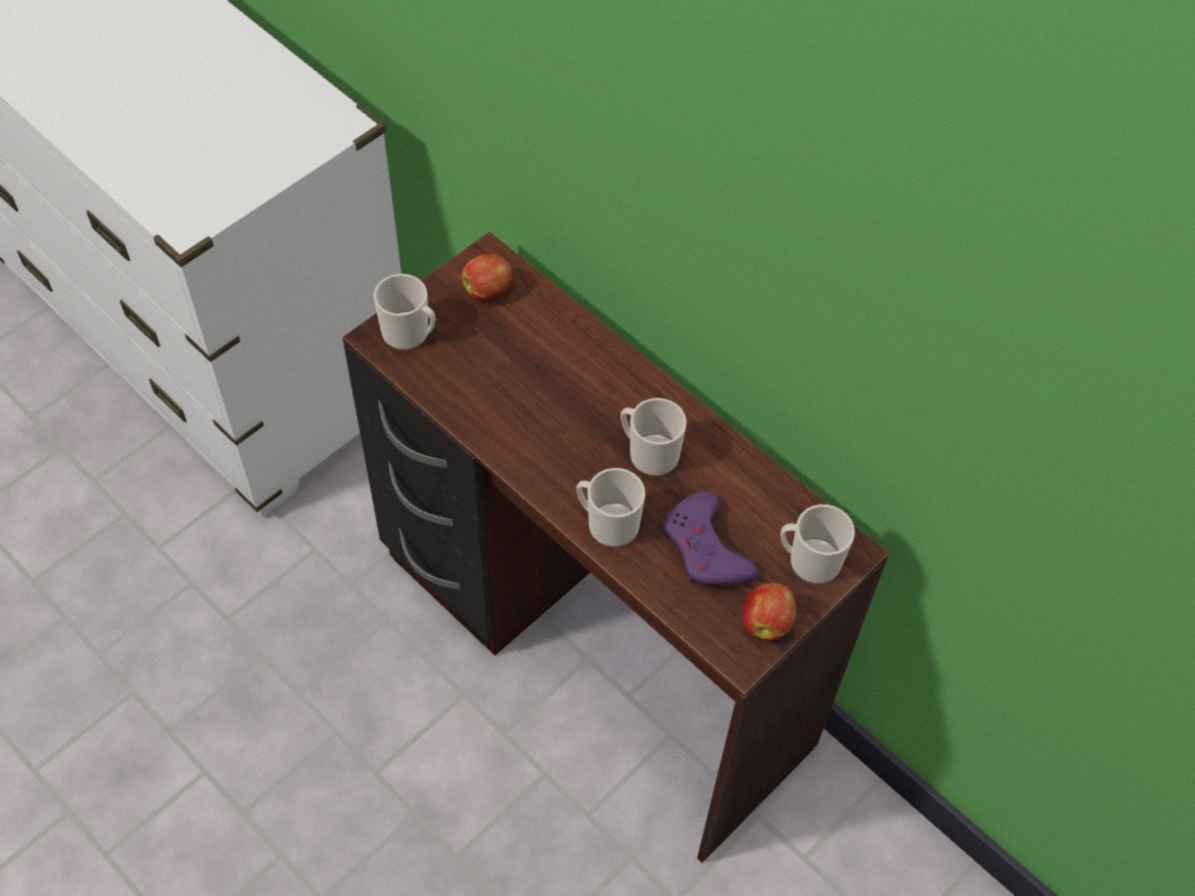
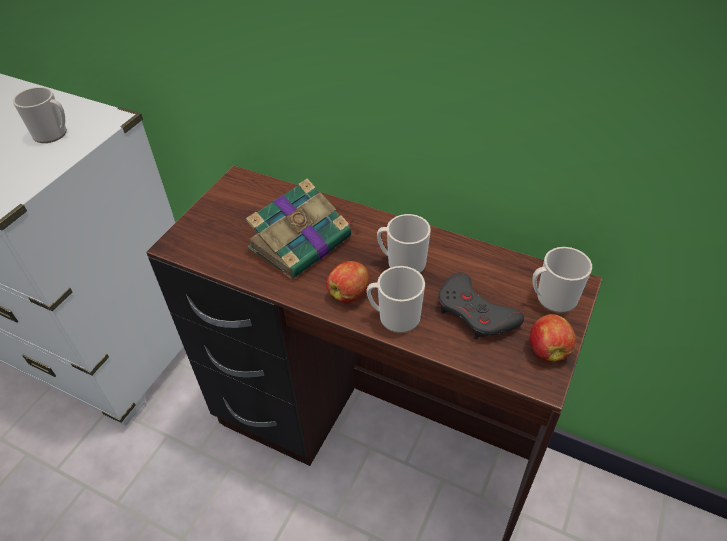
camera: 15 degrees left, 10 degrees down
mug [374,274,435,350] -> mug moved to [13,87,67,143]
apple [461,254,513,301] -> apple moved to [326,261,370,303]
purple game controller [664,491,758,585] -> grey game controller [438,272,524,340]
none -> book [245,179,353,279]

